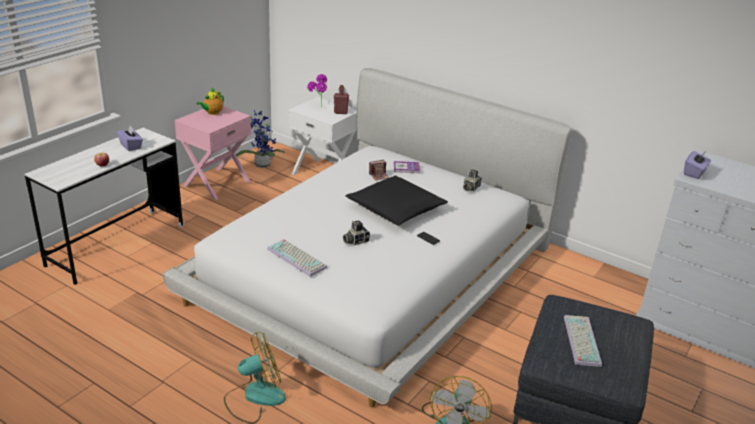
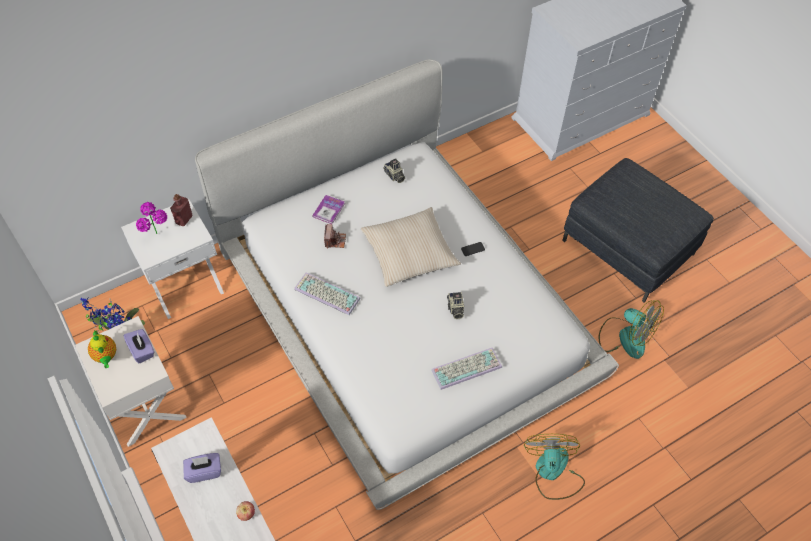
camera: 65 degrees left, 25 degrees up
pink nightstand [175,106,251,200] -> white nightstand [75,316,187,447]
black pillow [346,176,448,226] -> beige pillow [361,207,461,287]
keyboard [564,315,602,367] -> keyboard moved to [294,272,361,315]
purple tissue box [684,151,711,179] -> purple tissue box moved to [123,329,154,363]

